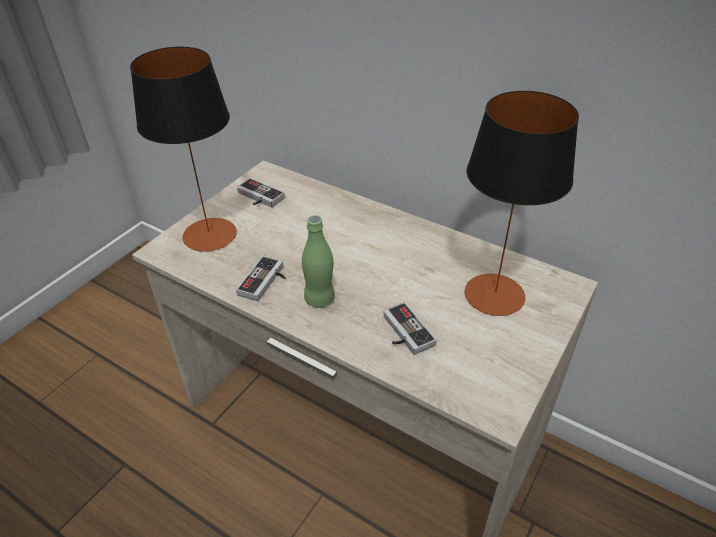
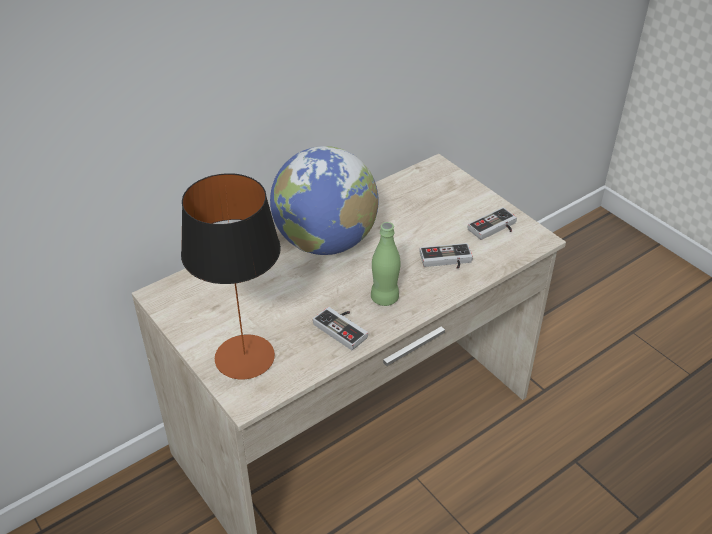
camera: 70 degrees left, 0 degrees up
game controller [237,178,285,207] -> game controller moved to [468,207,517,240]
table lamp [465,91,579,316] -> none
none -> globe [270,146,379,255]

